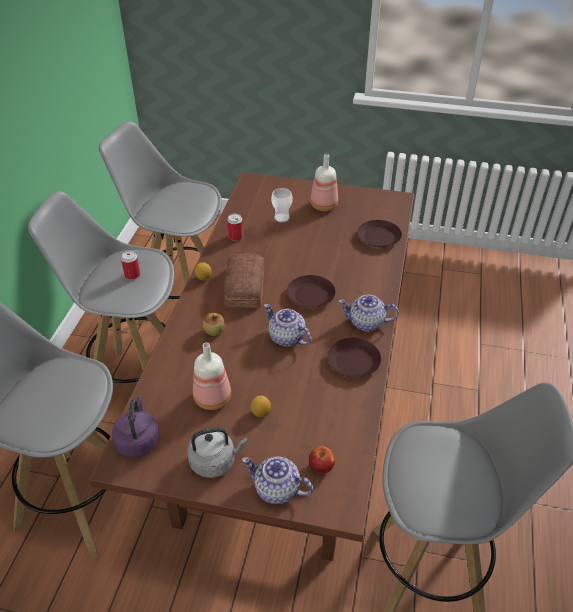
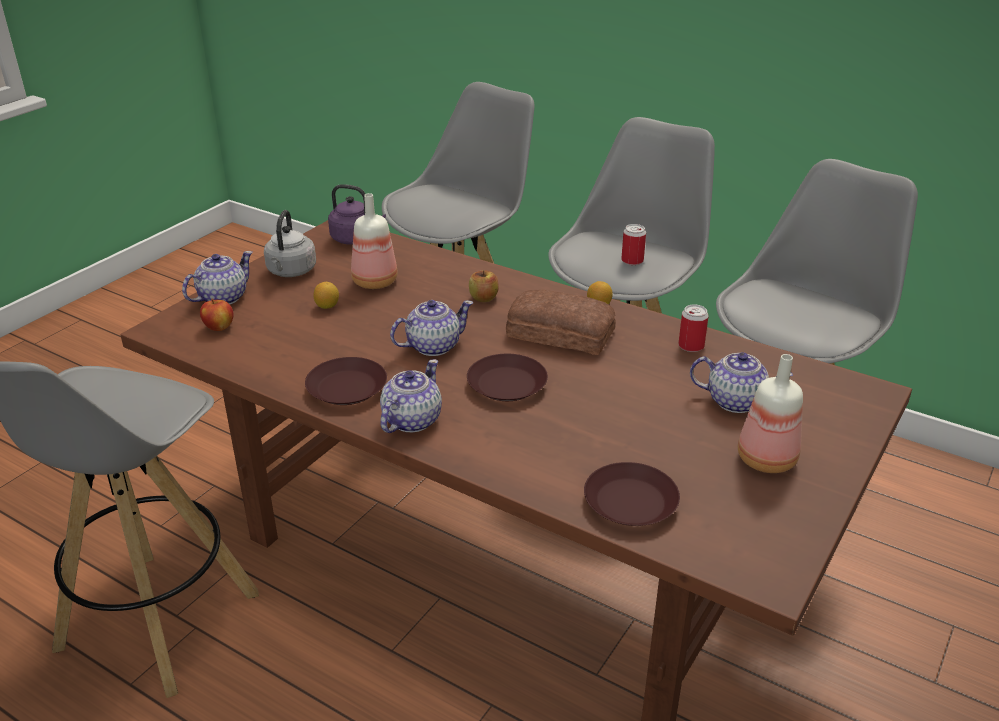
camera: 110 degrees right, 10 degrees down
cup [271,188,293,222] -> teapot [690,352,793,413]

